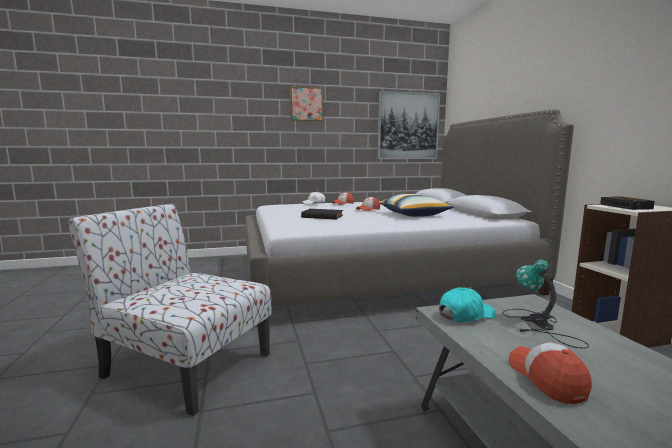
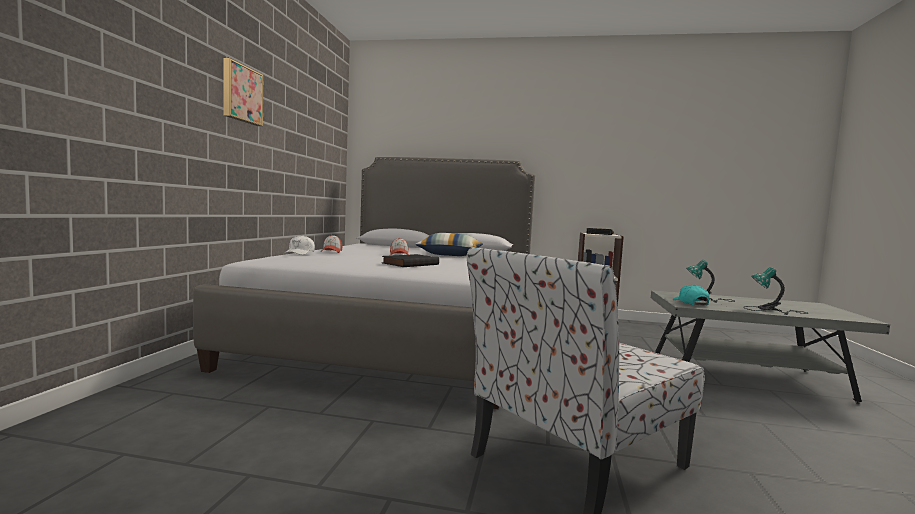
camera: 65 degrees left, 5 degrees down
picture [377,91,440,159] -> none
cap [509,343,592,404] -> table lamp [743,267,809,315]

